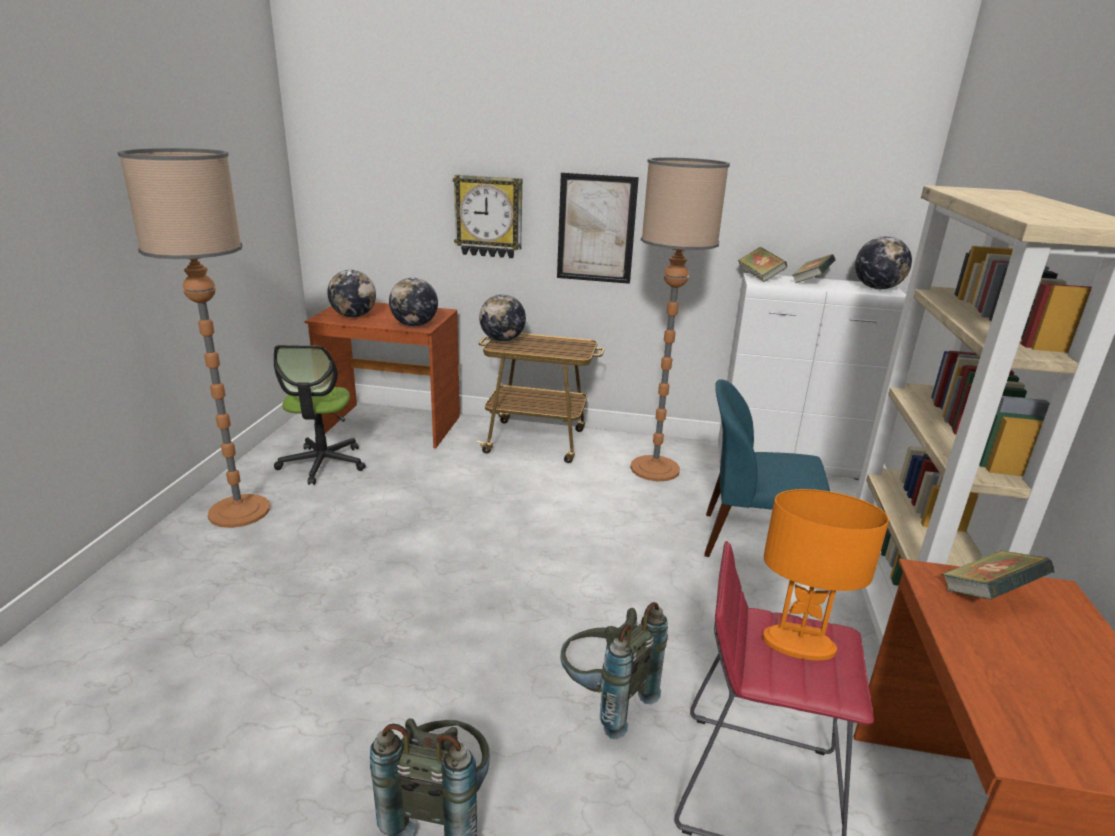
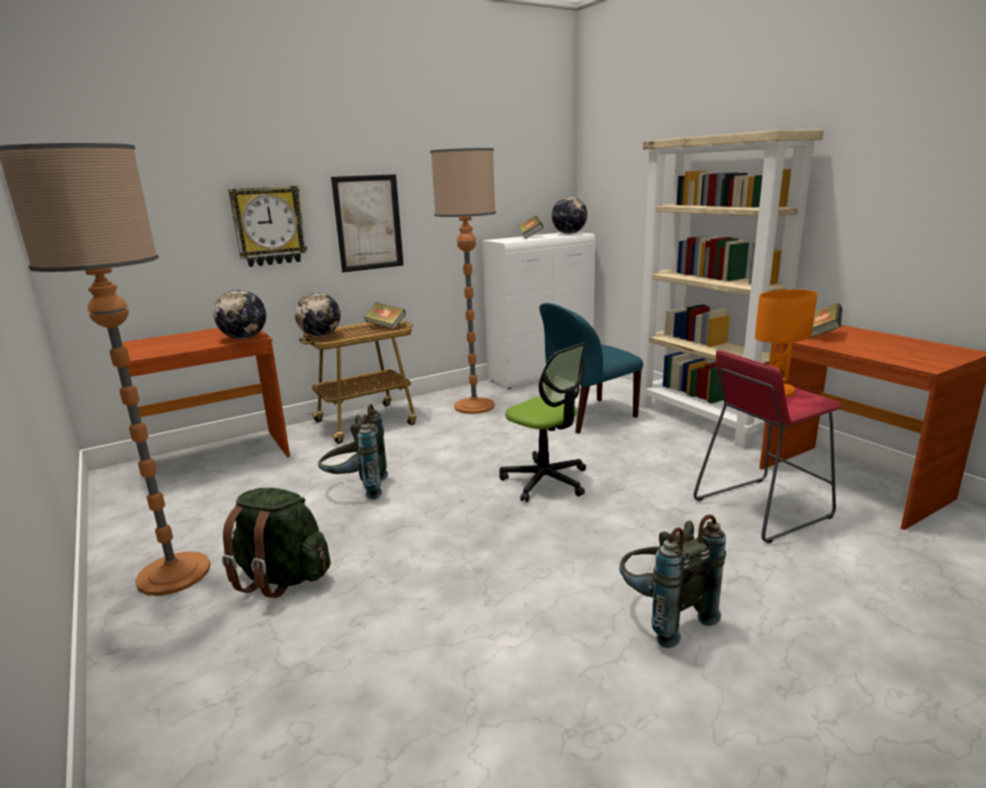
camera: 40 degrees left, 5 degrees down
office chair [274,345,366,485] -> office chair moved to [499,343,586,502]
globe [327,270,376,317] -> none
grey backpack [561,602,668,739] -> grey backpack moved to [318,404,388,499]
book [738,247,787,282] -> book moved to [364,302,406,330]
none -> green backpack [222,488,330,598]

